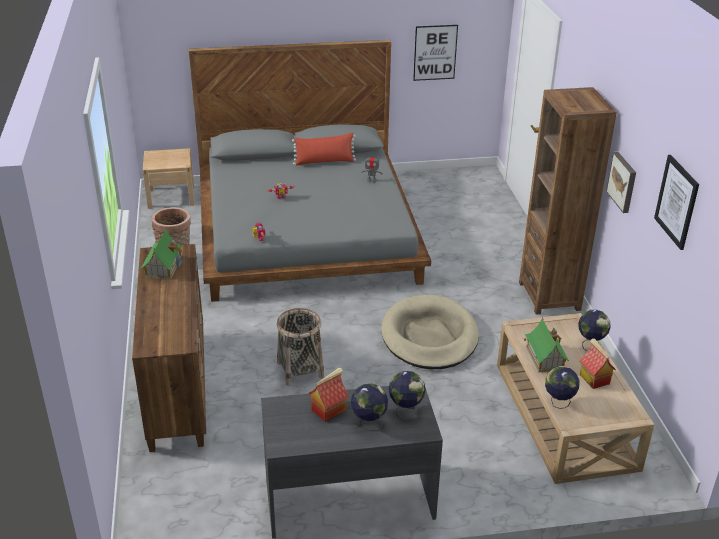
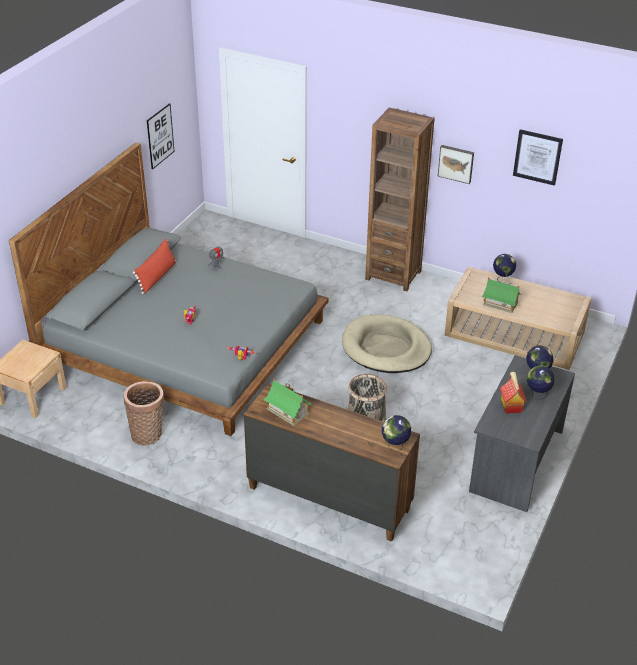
camera: 55 degrees left, 5 degrees up
globe [545,366,580,409] -> globe moved to [382,415,411,452]
toy house [580,338,616,389] -> none

